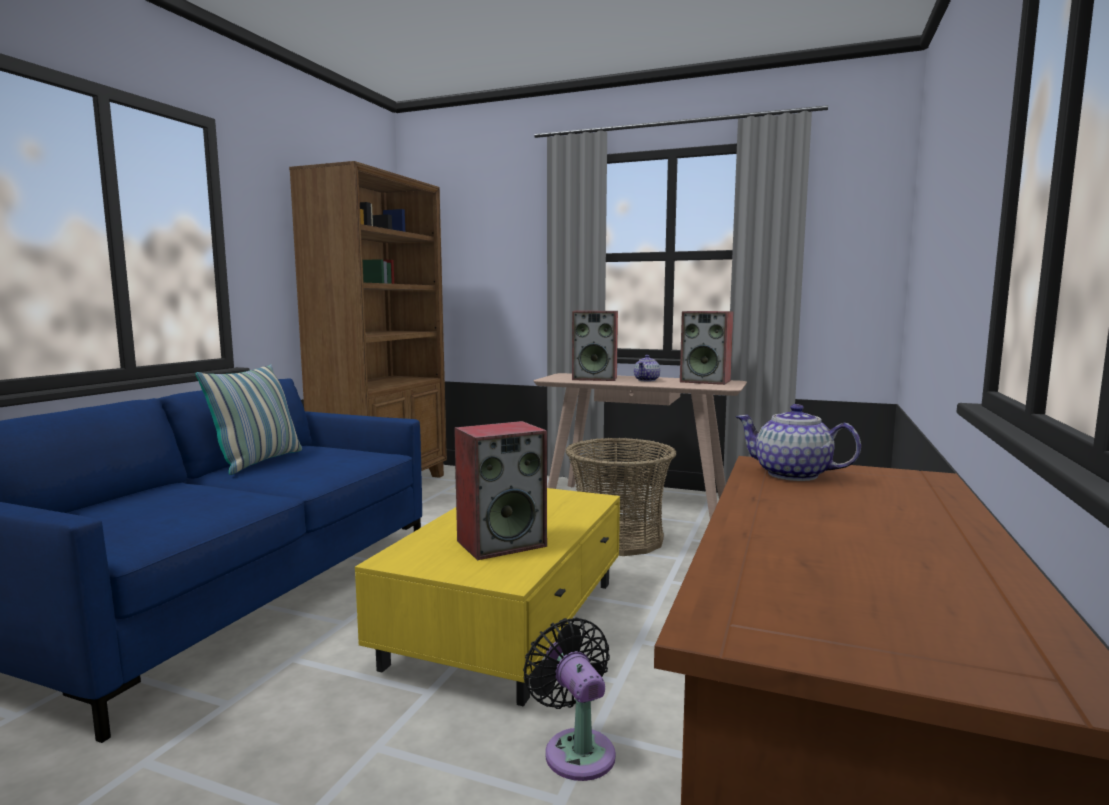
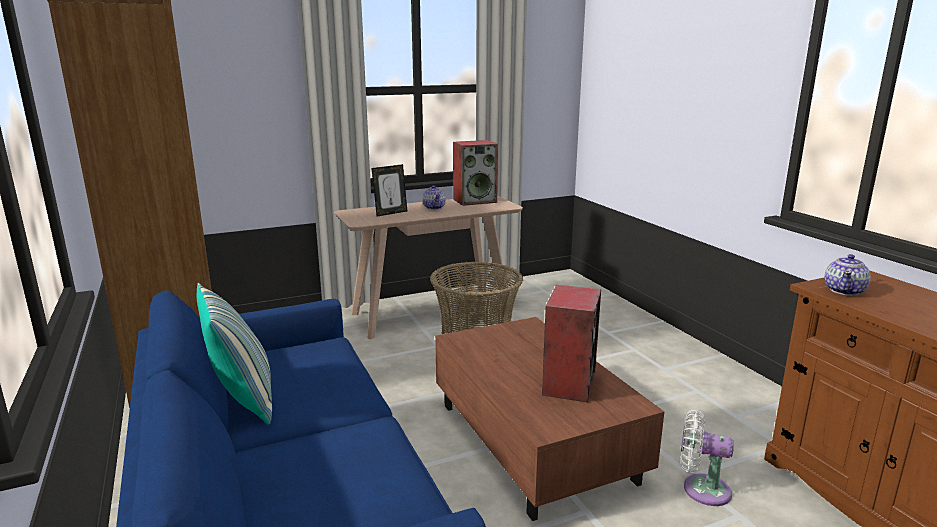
camera: 45 degrees left, 10 degrees up
yellow coffee table [355,488,620,707] -> brown coffee table [435,317,664,521]
black fan [523,618,616,781] -> white fan [680,410,734,506]
speaker [572,311,618,381] -> picture frame [371,164,407,216]
teapot [736,404,861,481] -> teapot turned 45 degrees counterclockwise [825,254,871,296]

